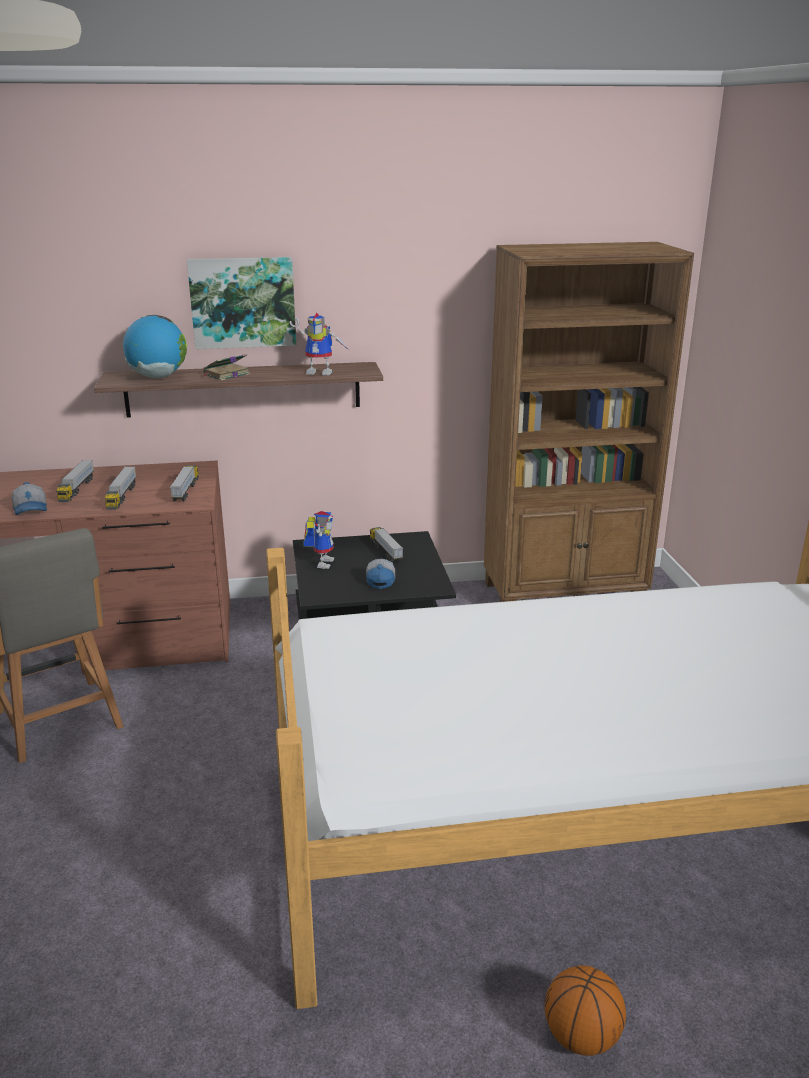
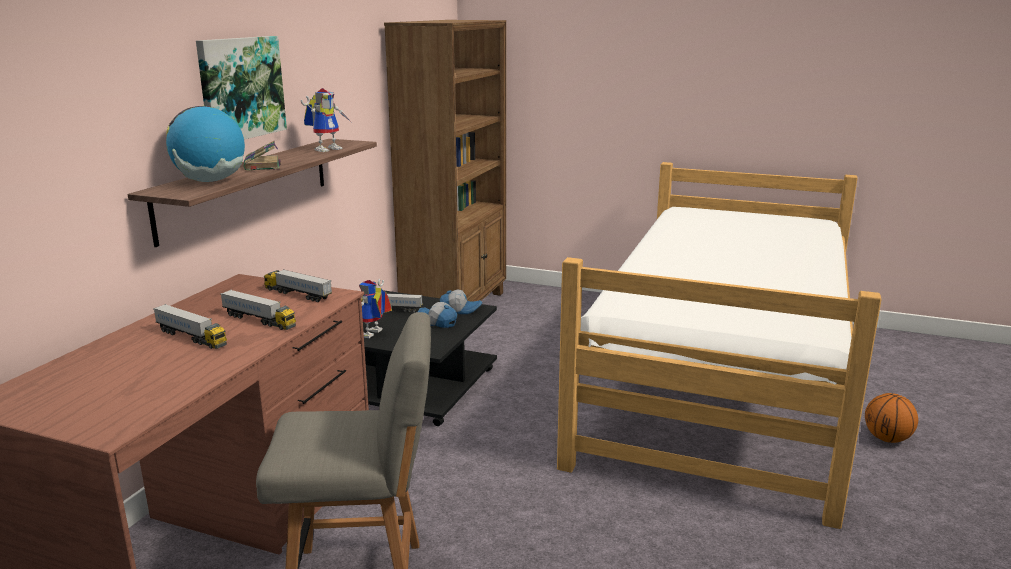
camera: 60 degrees left, 5 degrees down
cap [12,482,47,515] -> cap moved to [440,289,482,314]
toy robot [303,511,334,569] -> toy robot turned 105 degrees counterclockwise [359,279,392,338]

